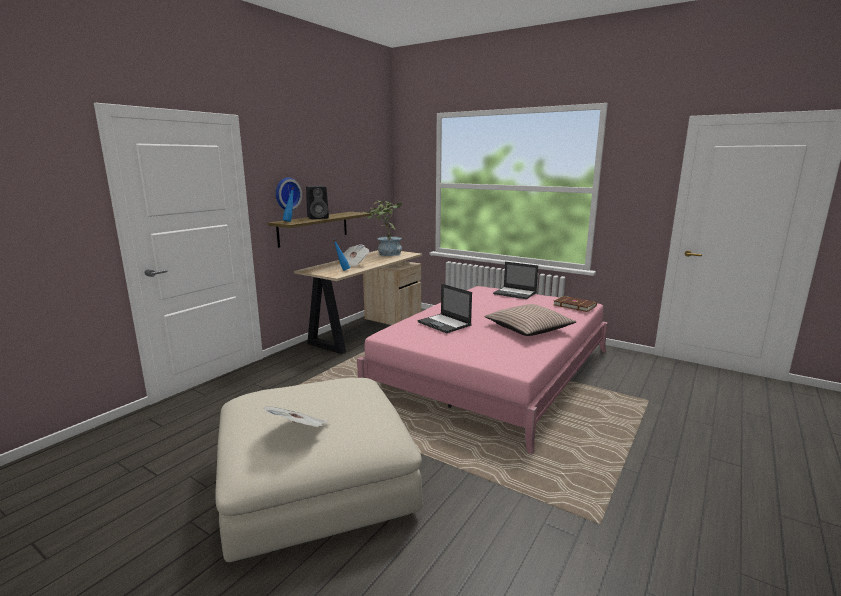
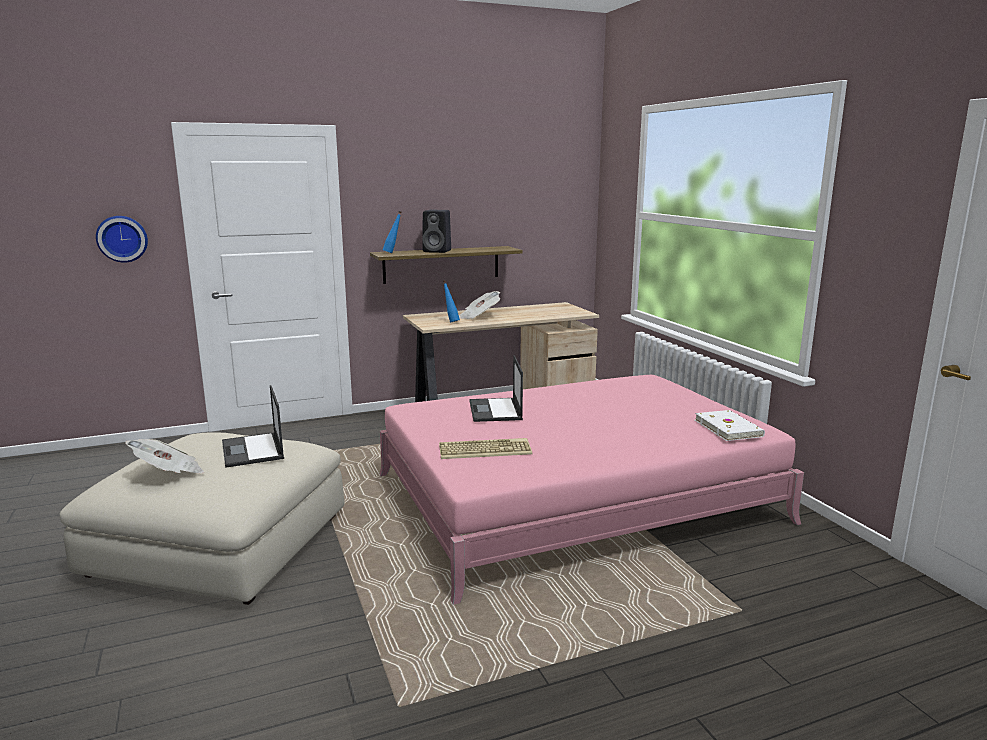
camera: 35 degrees right, 0 degrees up
wall clock [276,177,302,210] -> wall clock moved to [96,216,148,263]
potted plant [363,200,402,256] -> none
pillow [484,304,577,336] -> none
laptop [493,262,538,299] -> laptop moved to [222,385,284,468]
brown book [554,296,597,312] -> white book [695,410,765,441]
none -> keyboard [439,438,532,459]

